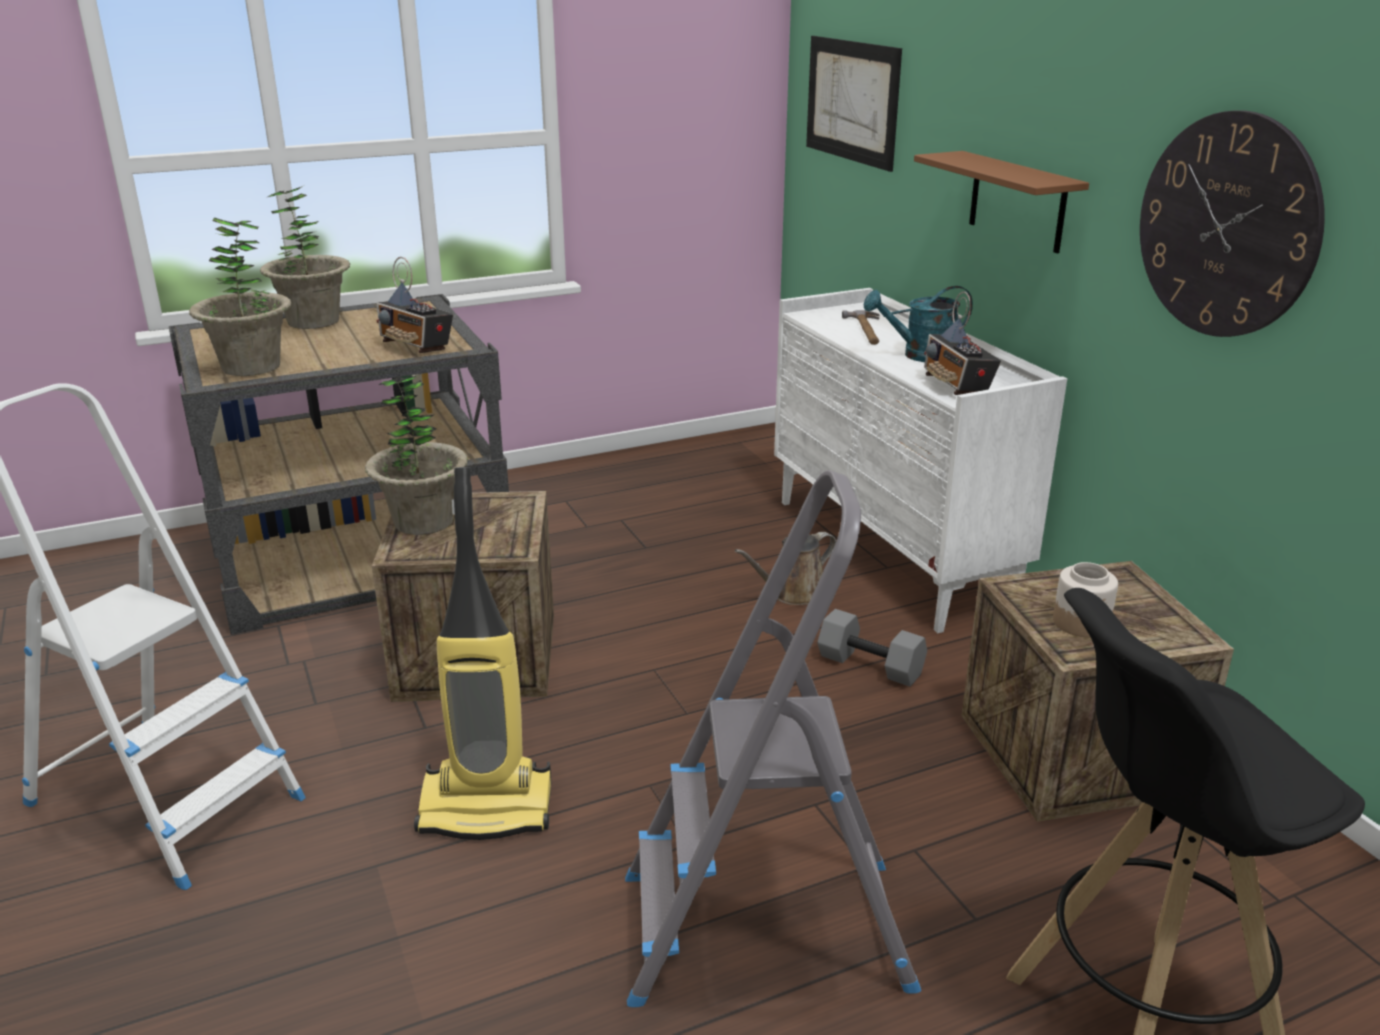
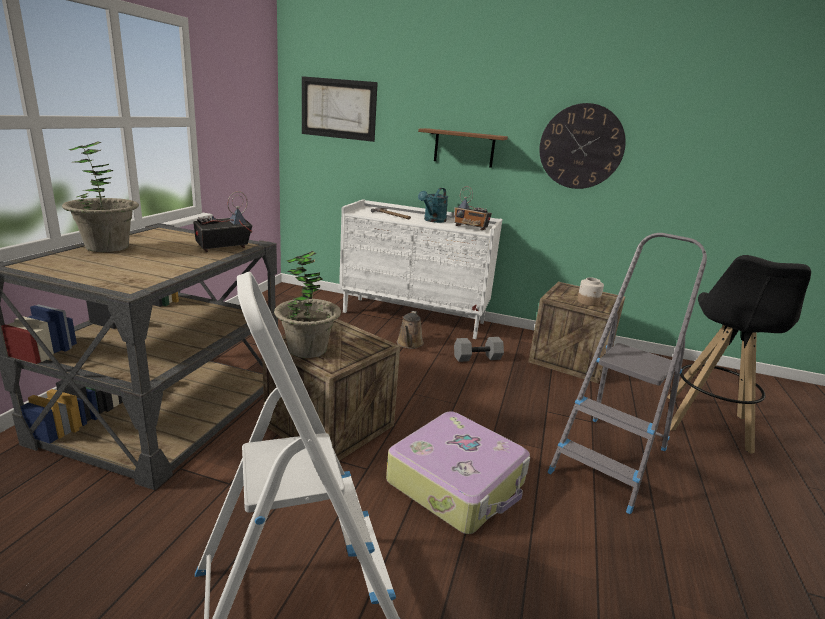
camera: 50 degrees left, 5 degrees down
potted plant [189,217,292,376] -> none
radio [376,257,453,353] -> radio turned 150 degrees clockwise [193,191,253,252]
vacuum cleaner [414,467,552,840] -> suitcase [386,411,530,534]

